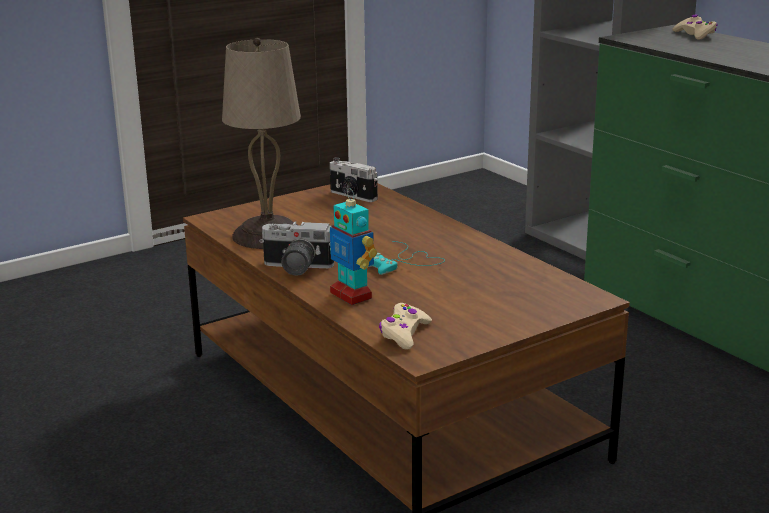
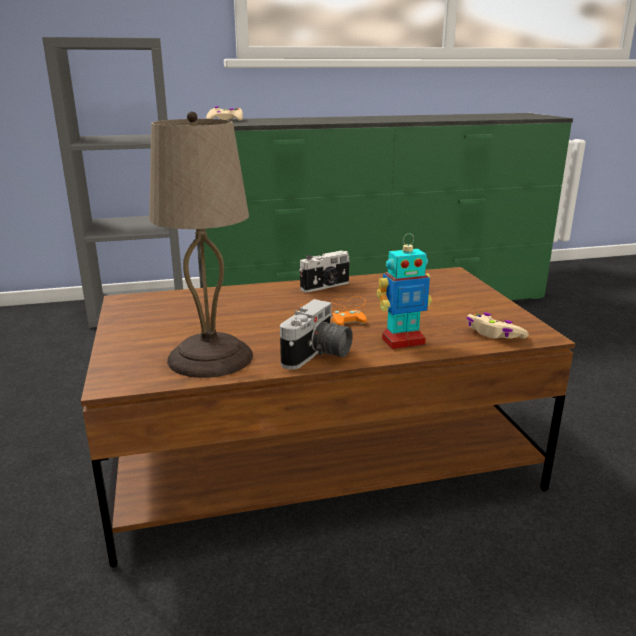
camera: 70 degrees left, 0 degrees up
camera [330,157,378,202] -> camera moved to [299,250,350,293]
turquoise game controller [368,241,445,275] -> orange game controller [299,296,367,326]

